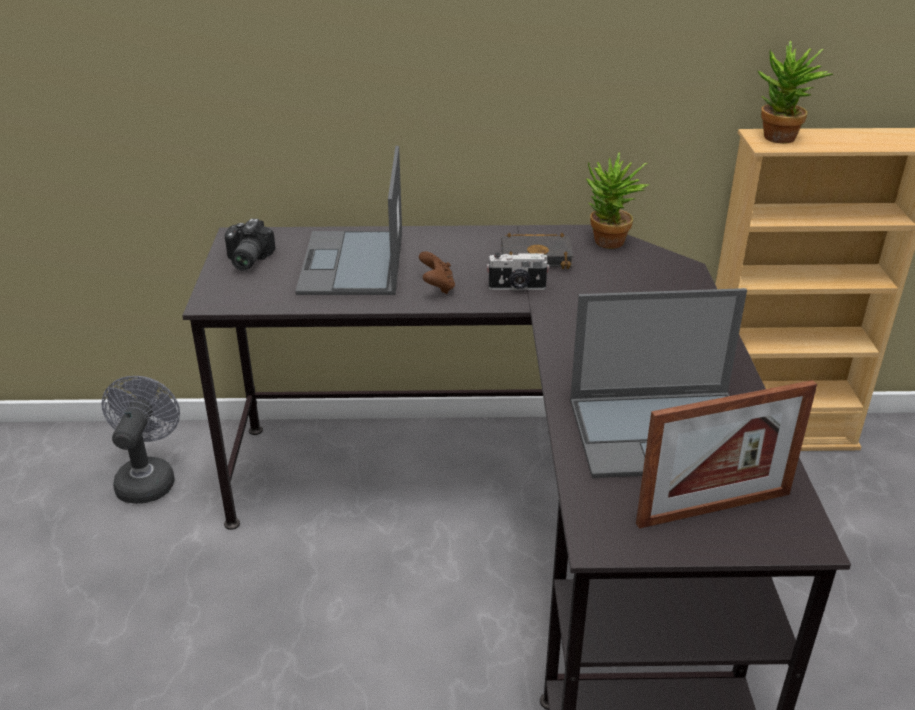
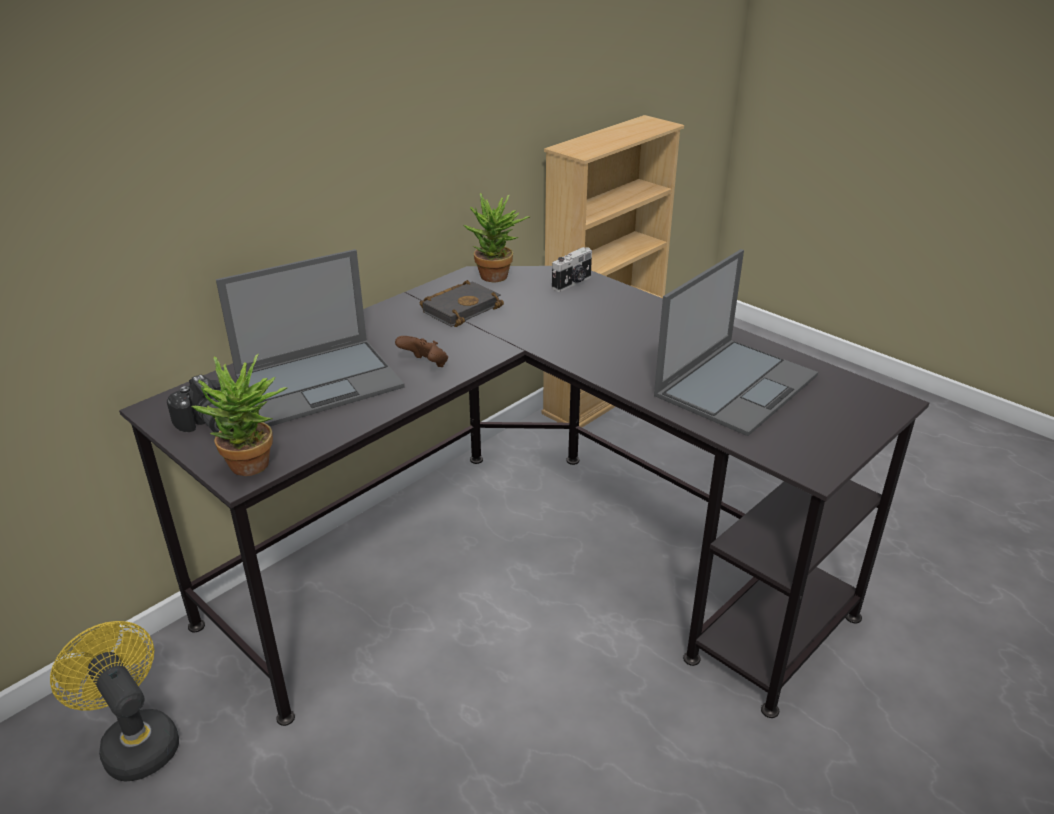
camera: 45 degrees left, 0 degrees up
grey fan [101,376,180,504] -> yellow fan [50,621,179,782]
laptop [295,146,402,295] -> laptop turned 75 degrees counterclockwise [216,249,405,426]
camera [487,253,550,290] -> camera moved to [552,247,592,292]
picture frame [636,380,817,529] -> none
potted plant [757,41,833,144] -> potted plant moved to [191,354,288,476]

